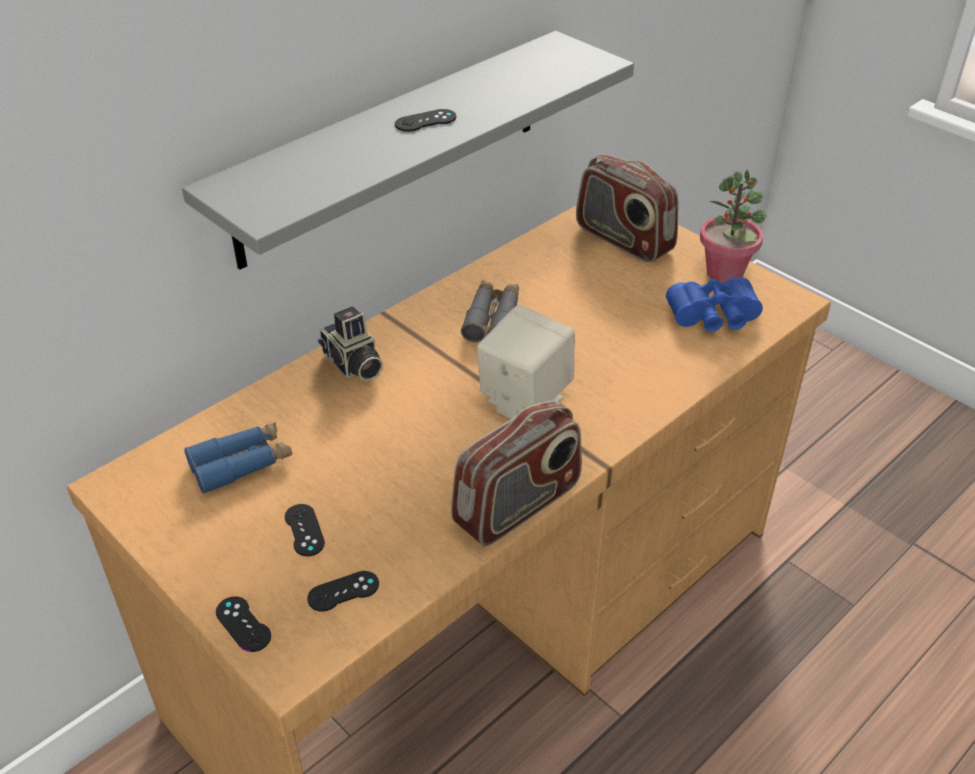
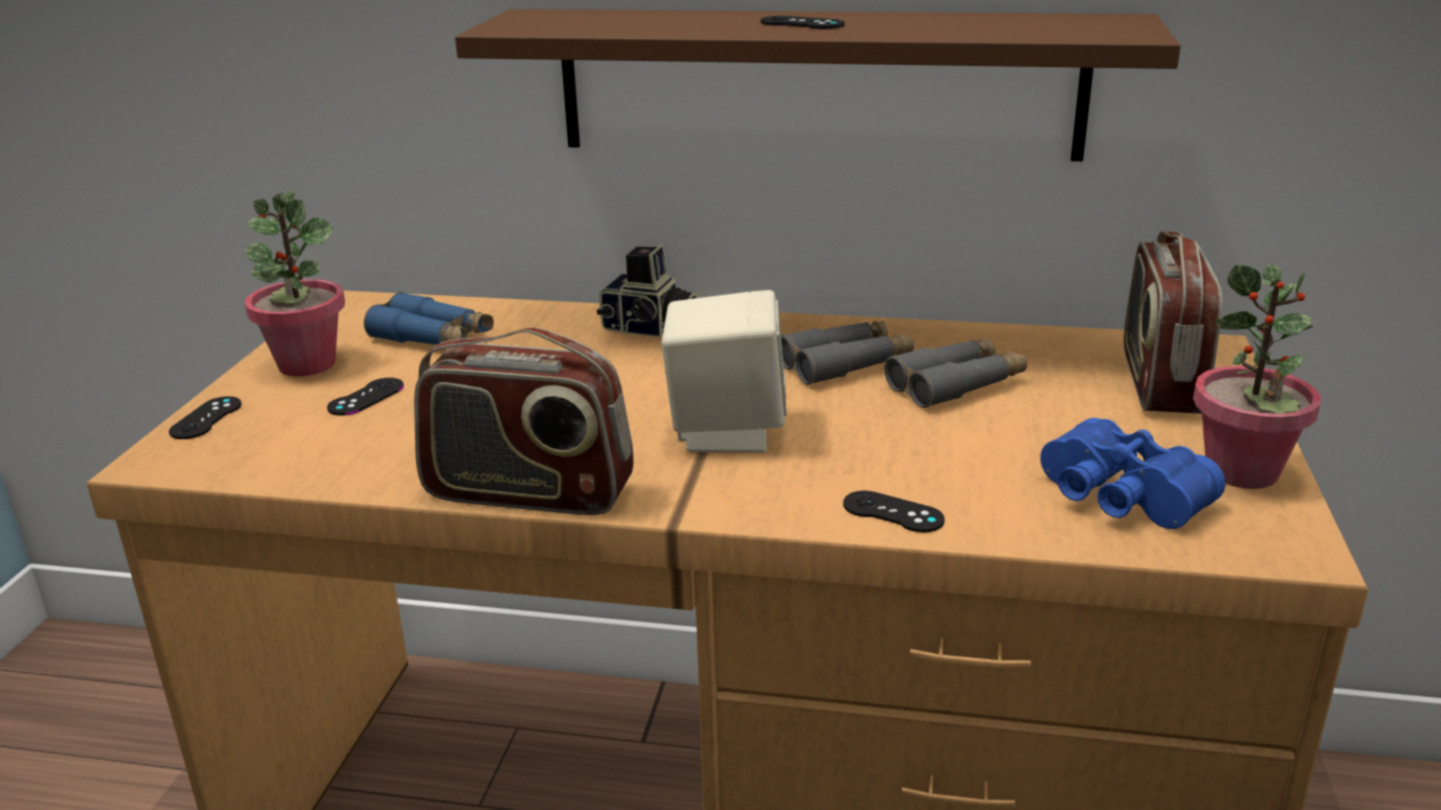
camera: 55 degrees right, 15 degrees down
grey shelf [182,31,634,270] -> brown shelf [455,9,1181,161]
black game controller [307,571,379,612] -> black game controller moved to [843,491,945,532]
camera [318,306,383,381] -> camera turned 90 degrees counterclockwise [597,244,699,337]
none -> potted plant [245,191,345,376]
none -> grey binoculars [885,338,1027,408]

